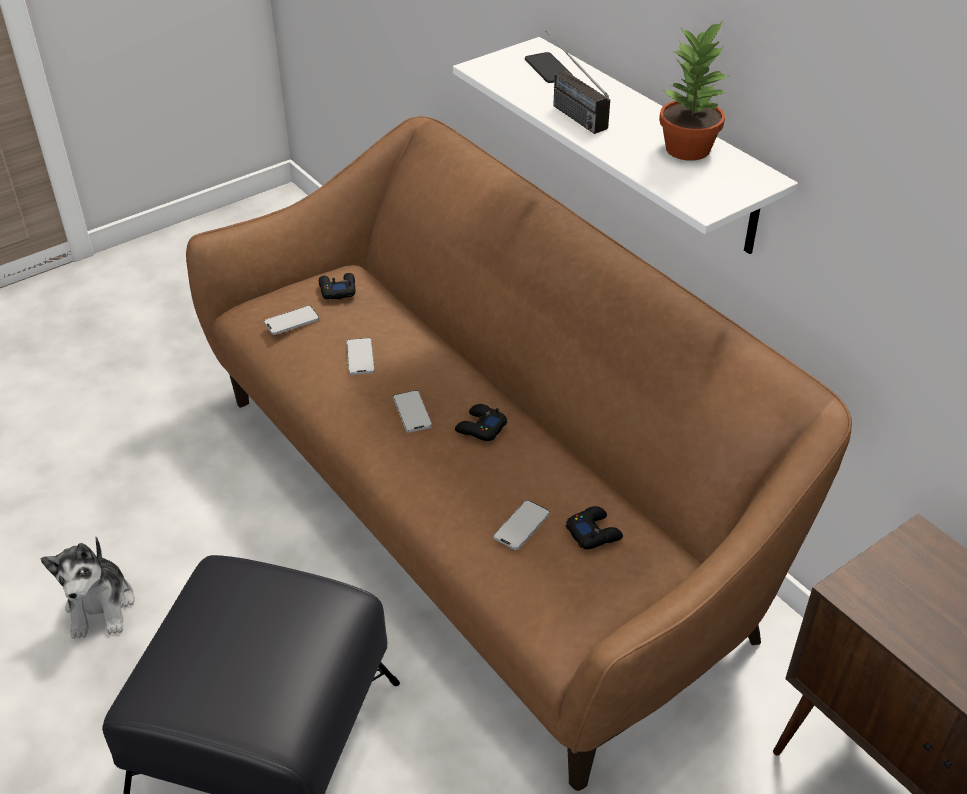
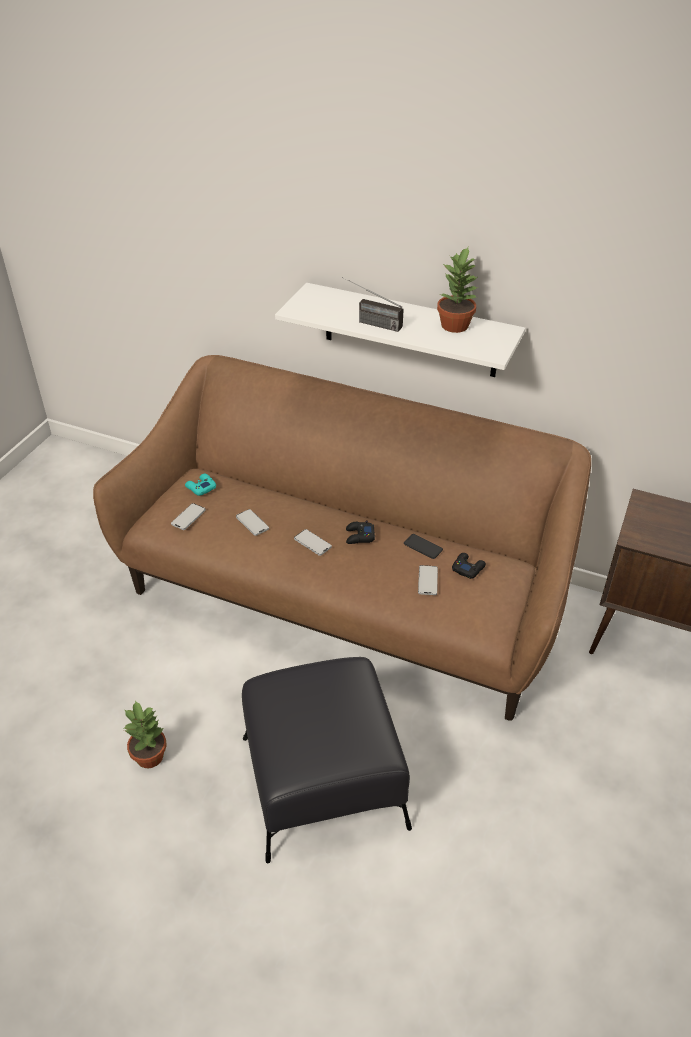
camera: 30 degrees left, 0 degrees up
plush toy [40,537,135,639] -> potted plant [124,700,167,768]
black game controller [319,273,356,300] -> turquoise game controller [185,474,216,496]
phone [525,52,573,83] -> phone moved to [404,534,443,559]

